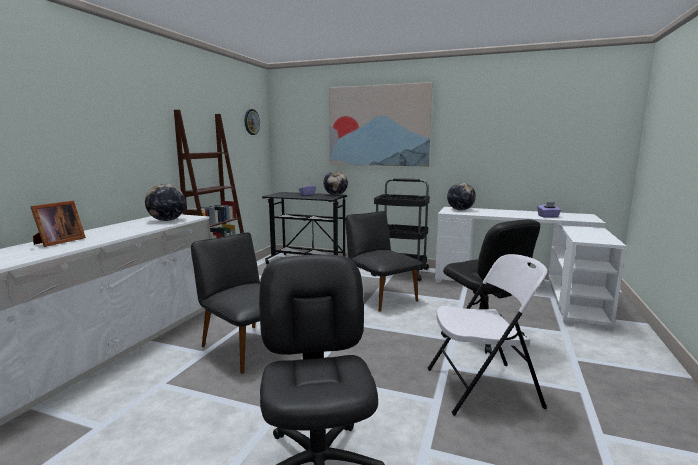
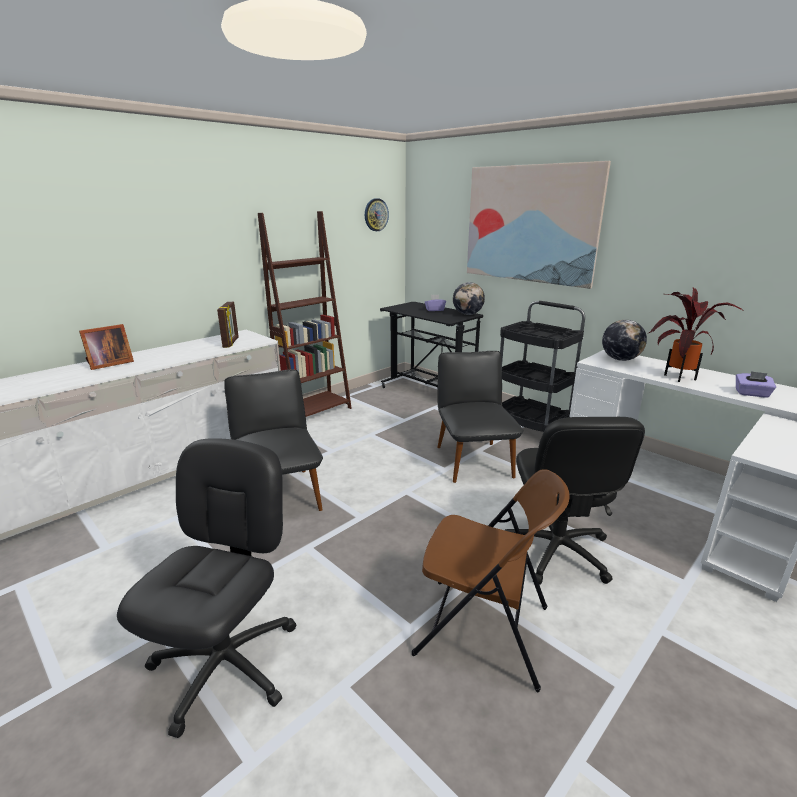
camera: 25 degrees right, 10 degrees up
globe [145,184,185,221] -> picture frame [217,302,239,348]
white chair [428,254,547,416] -> brown chair [412,469,570,693]
none -> potted plant [649,287,744,382]

